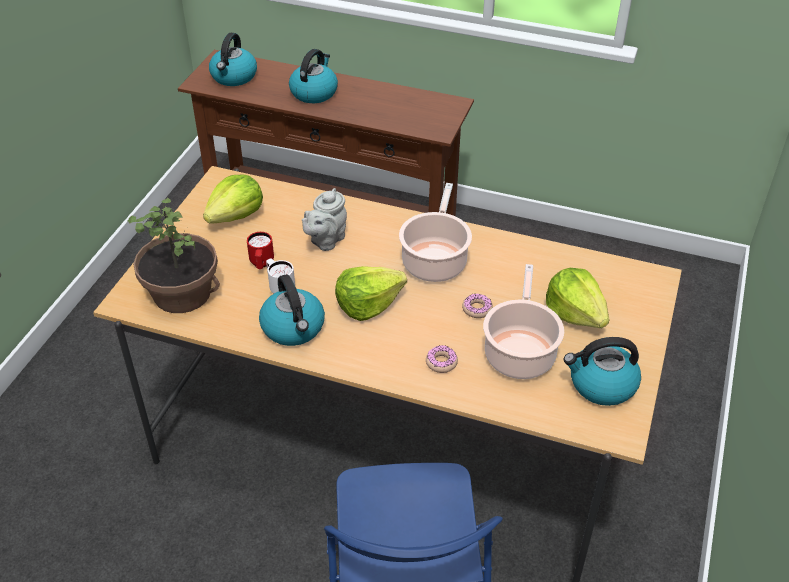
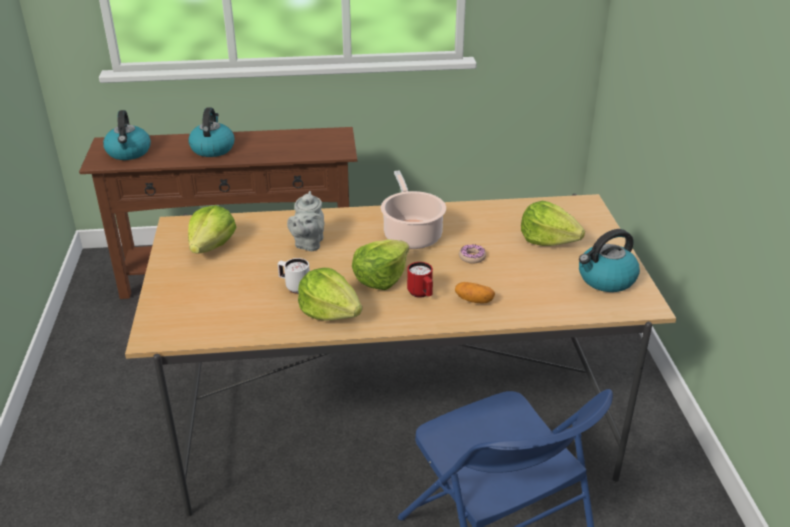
camera: 25 degrees left, 10 degrees down
potted plant [128,198,220,313] -> none
red mug [247,232,274,269] -> red mug moved to [407,262,433,298]
kettle [259,274,325,346] -> lettuce [298,268,362,321]
donut [426,345,458,373] -> potato [455,282,495,303]
cooking pot [483,264,564,379] -> none

